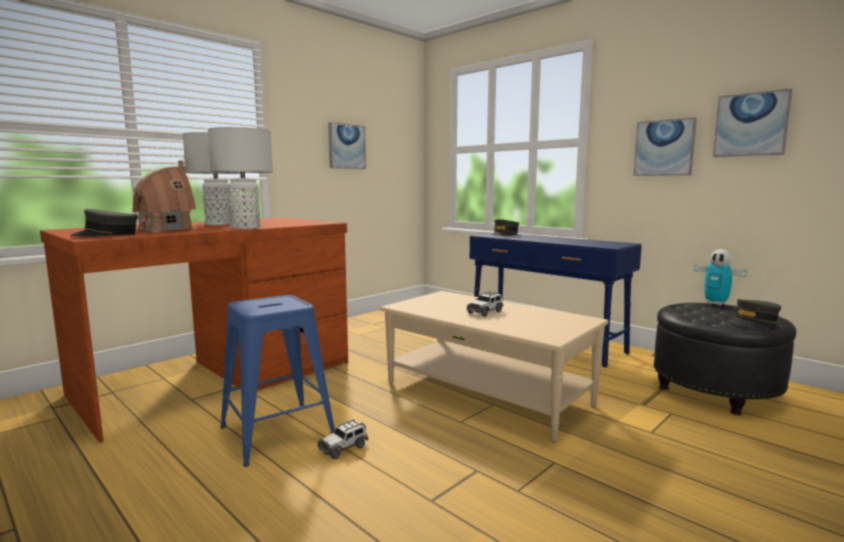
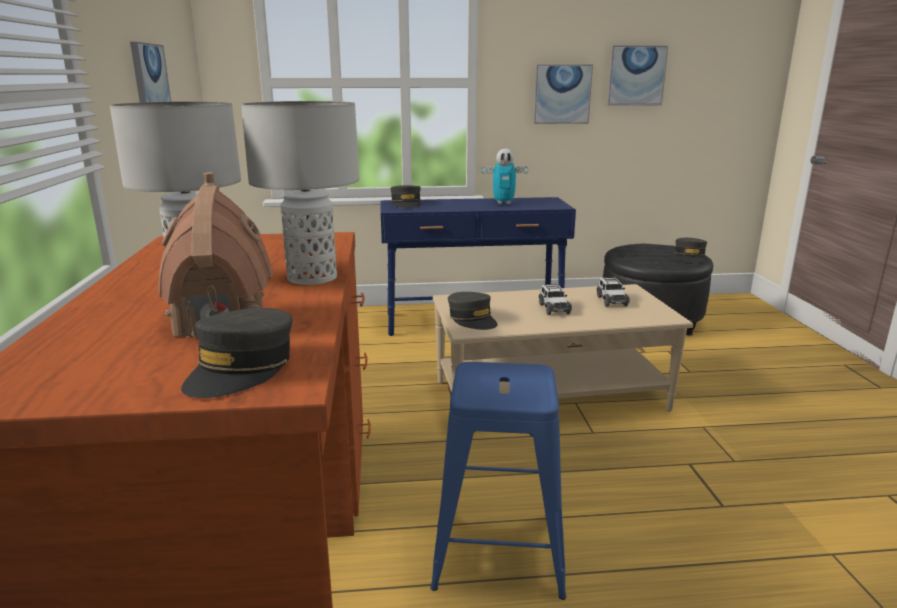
camera: 50 degrees left, 10 degrees up
toy car [317,419,368,459] -> toy car moved to [597,277,630,307]
toy robot [694,249,747,306] -> toy robot moved to [481,149,528,204]
none -> grey cap [448,292,497,330]

